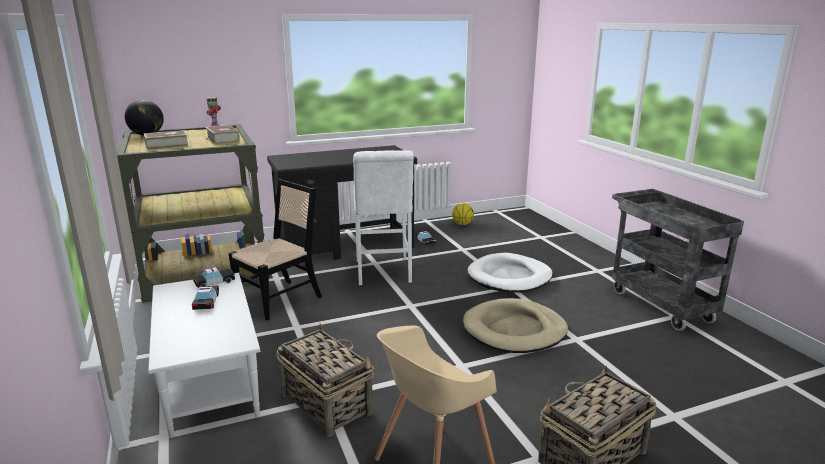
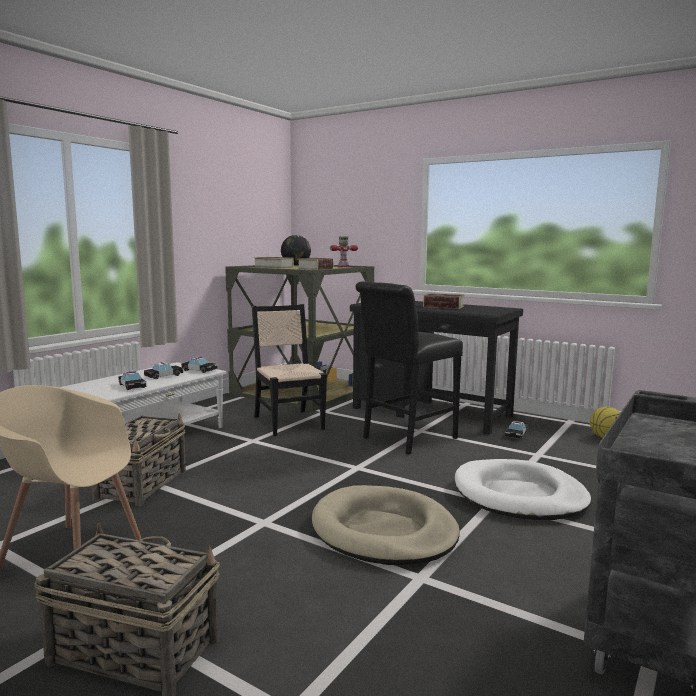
camera: 55 degrees right, 10 degrees down
chair [228,179,322,321] -> chair turned 120 degrees counterclockwise [252,304,327,436]
white stool [353,150,414,285] -> black stool [356,281,463,455]
none -> toy car [118,371,146,390]
none -> book [423,293,465,309]

